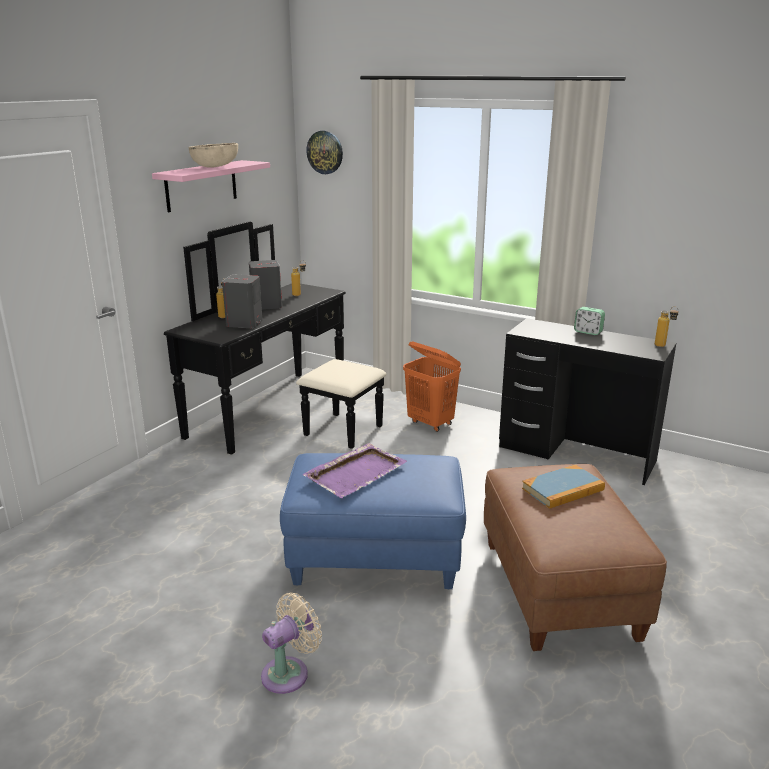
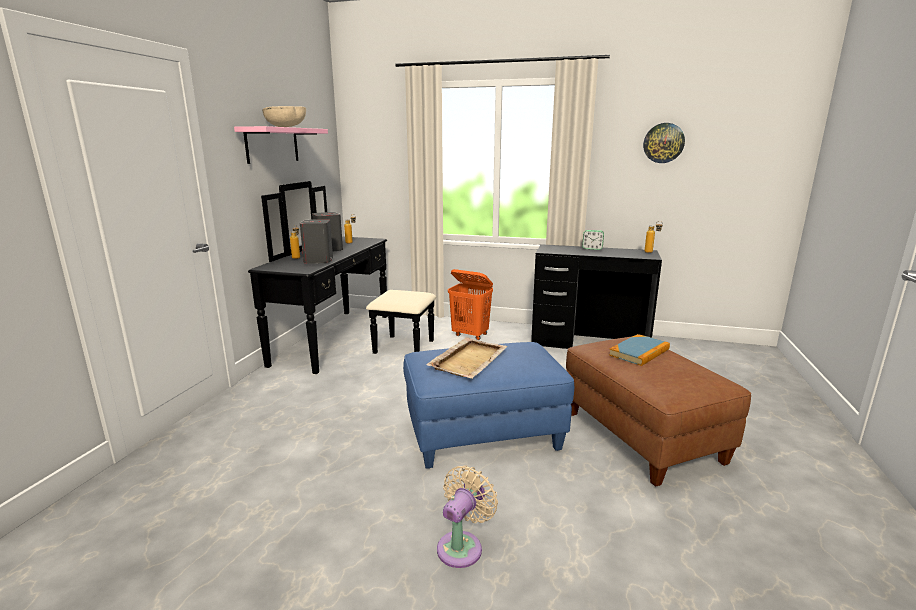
camera: 15 degrees left, 5 degrees down
purple tray [303,443,407,498] -> beige tray [426,337,508,379]
wall clock [306,131,343,174] -> wall clock moved to [643,123,685,163]

